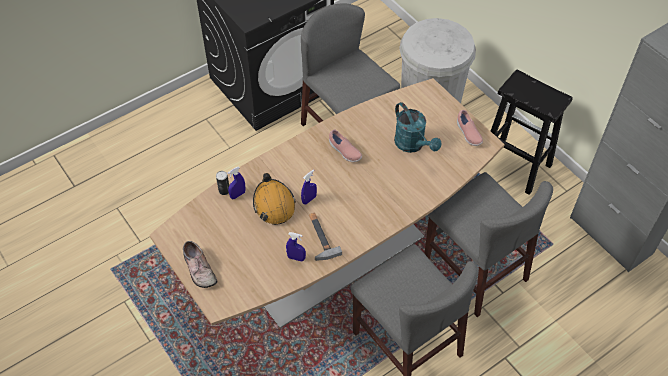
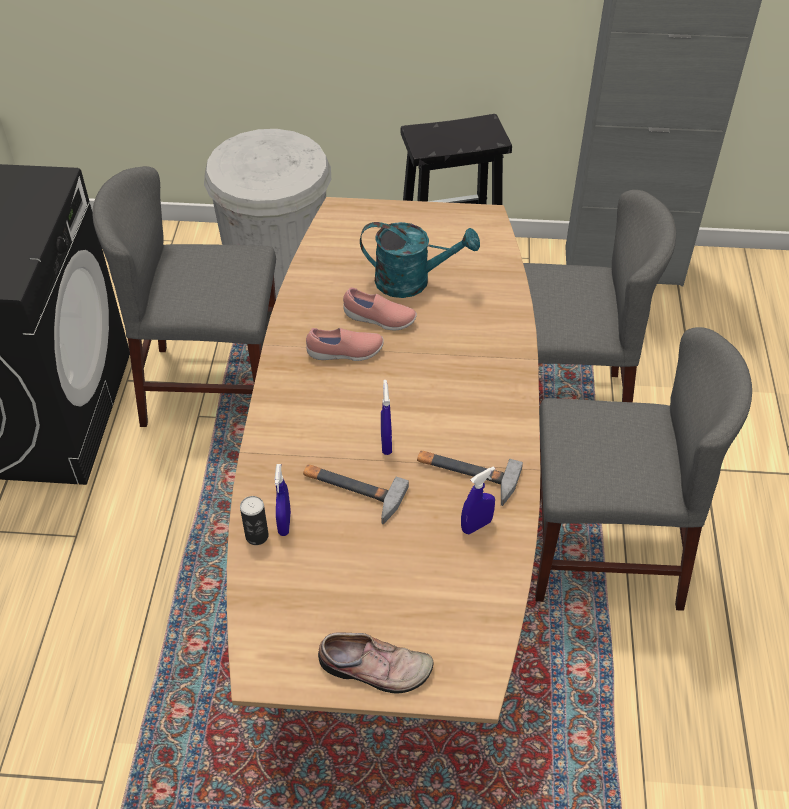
camera: 50 degrees left, 5 degrees down
orange hard hat [253,173,296,225] -> hammer [303,464,409,524]
pink shoe [457,110,483,146] -> pink shoe moved to [343,288,417,330]

